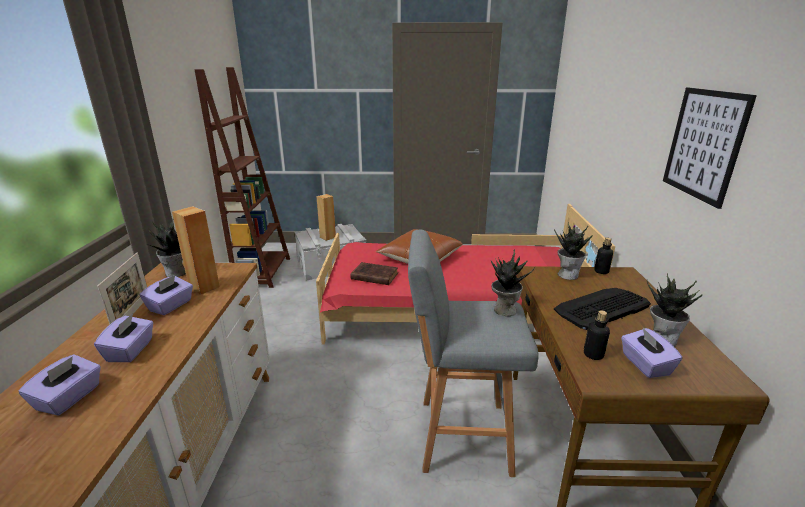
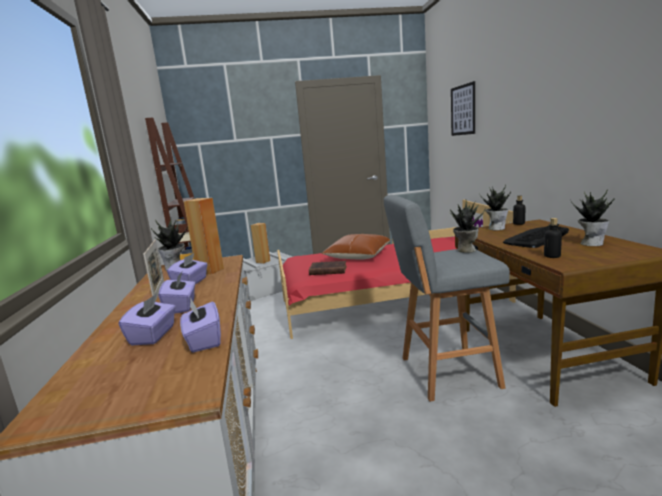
camera: 10 degrees left, 10 degrees down
purple tissue box [621,328,682,378] -> purple tissue box moved to [180,299,221,352]
picture [663,87,757,209] -> picture moved to [451,81,475,136]

